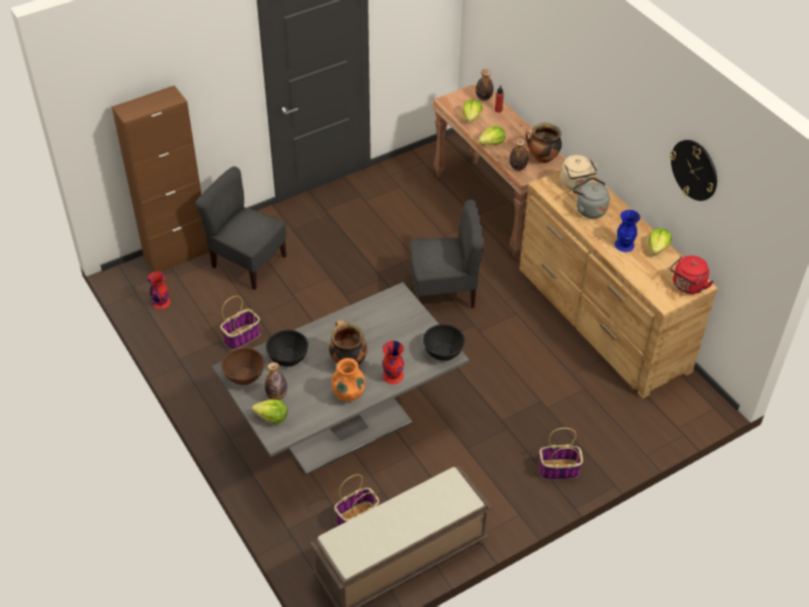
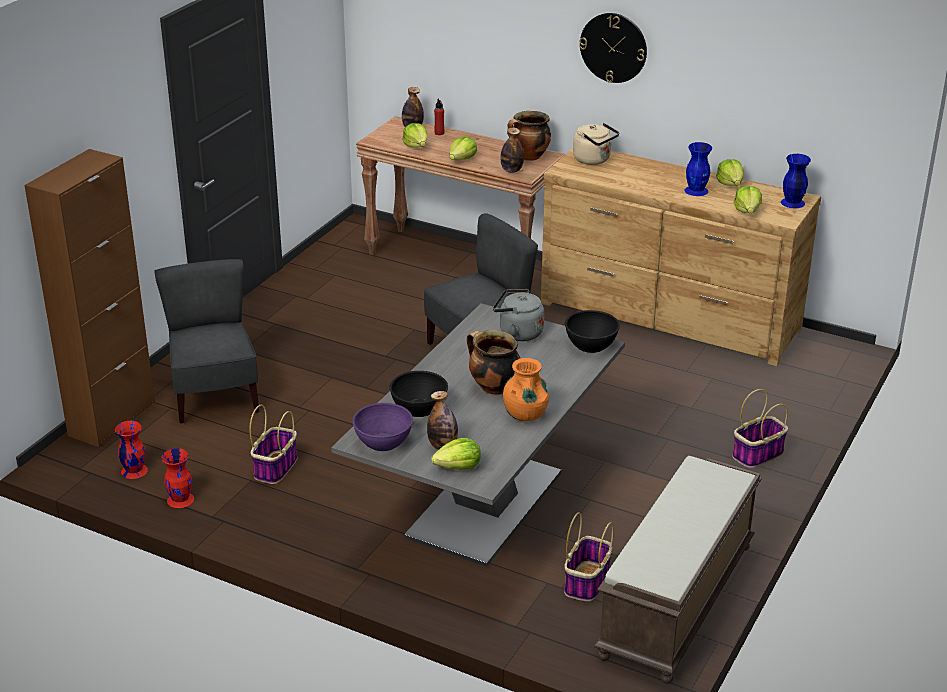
camera: 30 degrees left, 15 degrees down
grey chair [195,166,287,290] -> grey chair turned 75 degrees clockwise [154,259,259,424]
brown bowl [222,348,265,385] -> purple bowl [352,403,413,451]
red vase [382,341,404,384] -> red vase moved to [161,448,194,508]
grey kettle [572,177,610,218] -> grey kettle moved to [493,289,544,341]
wall clock [670,140,717,201] -> wall clock moved to [579,13,647,83]
red kettle [670,255,714,294] -> blue vase [781,154,811,208]
none -> lettuce [734,186,762,213]

